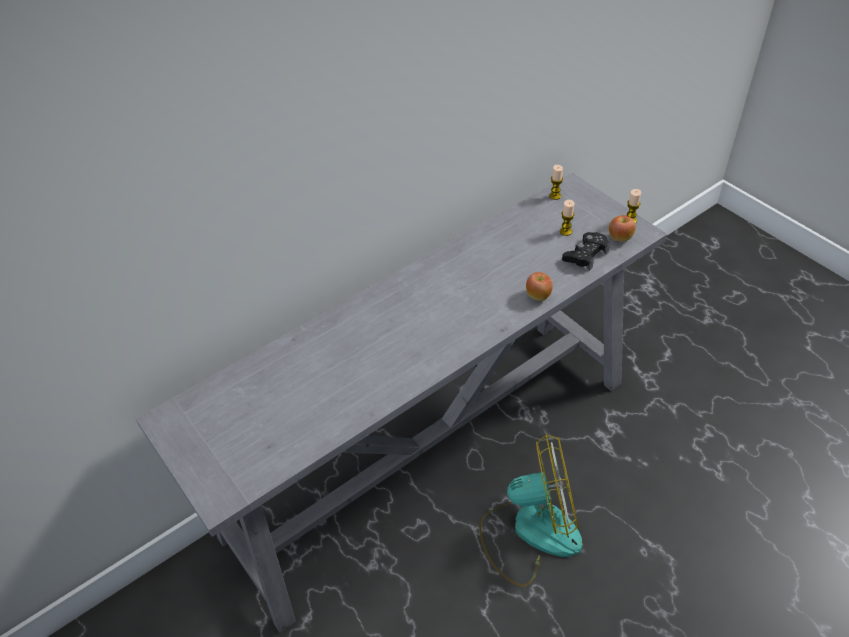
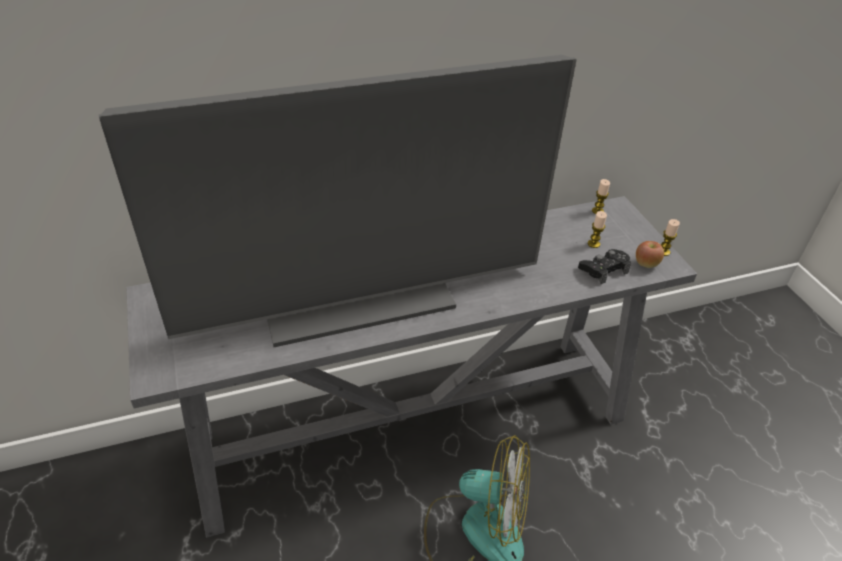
camera: 15 degrees right, 5 degrees down
apple [526,272,553,301] -> none
none -> television [99,55,577,347]

